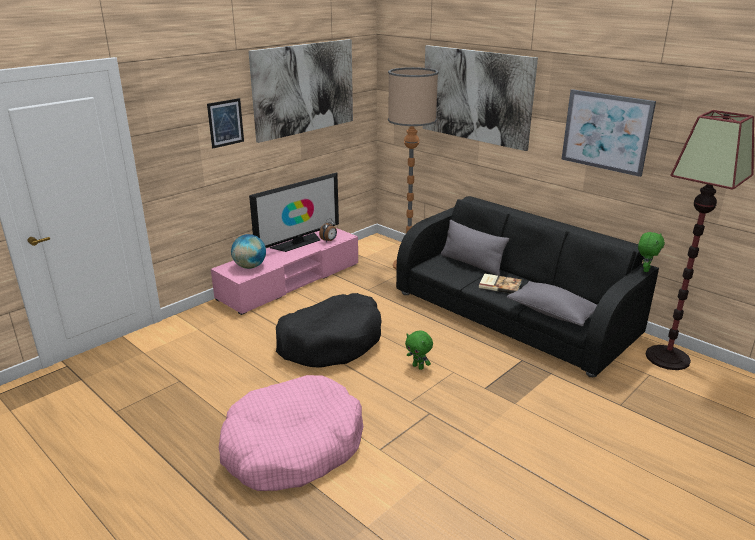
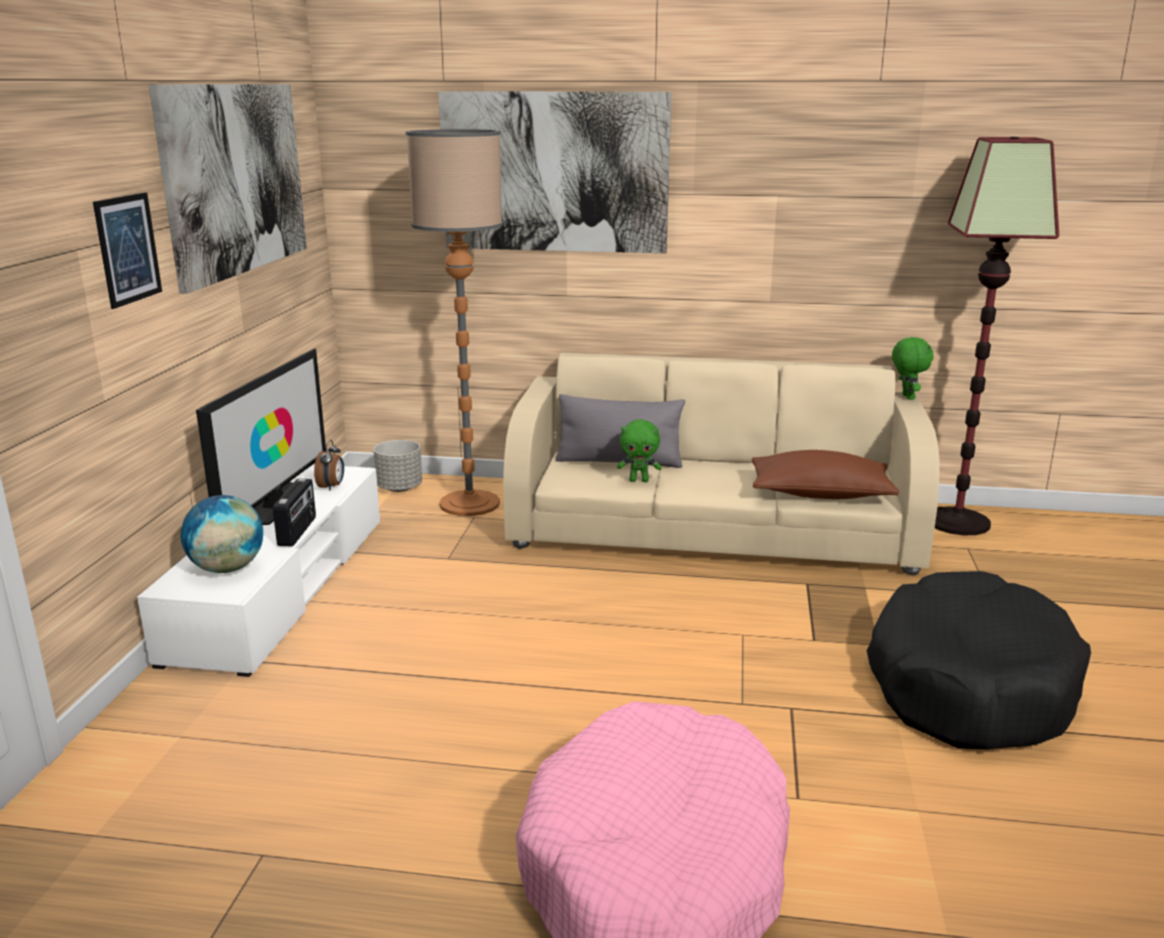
camera: 35 degrees left, 5 degrees down
pink tv stand [211,228,358,315] -> white tv stand [137,464,380,677]
black dog bed [276,293,382,368] -> black dog bed moved to [867,571,1091,750]
black sofa [396,196,659,377] -> beige sofa [503,353,940,576]
green plush toy [405,330,433,370] -> green plush toy moved to [617,419,662,482]
book [479,274,522,293] -> none
grey pillow [507,281,597,326] -> brown pillow [752,450,899,499]
picture [561,89,656,177] -> none
none -> radio [273,478,316,546]
none -> grey planter [373,440,422,492]

